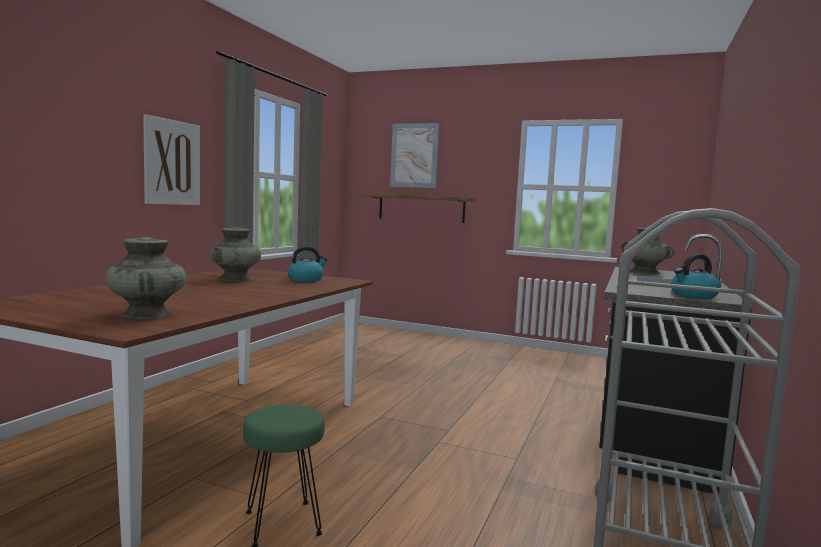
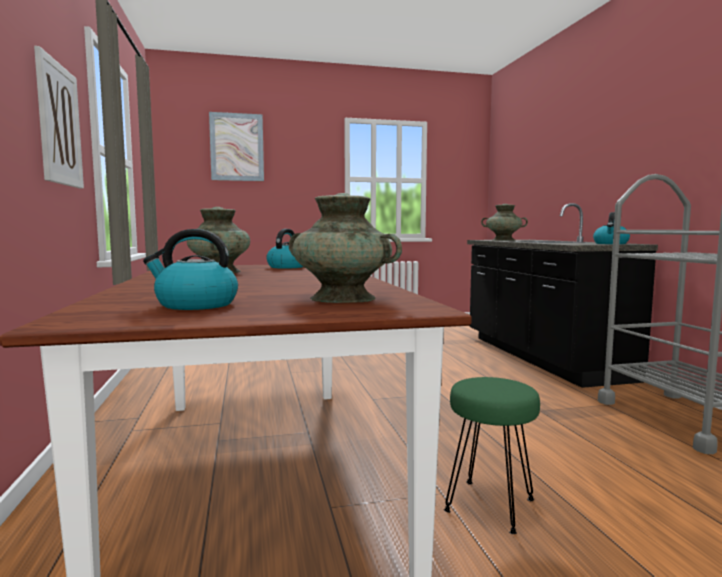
camera: 35 degrees left, 0 degrees up
shelf [363,193,475,223] -> none
none -> kettle [143,229,238,310]

